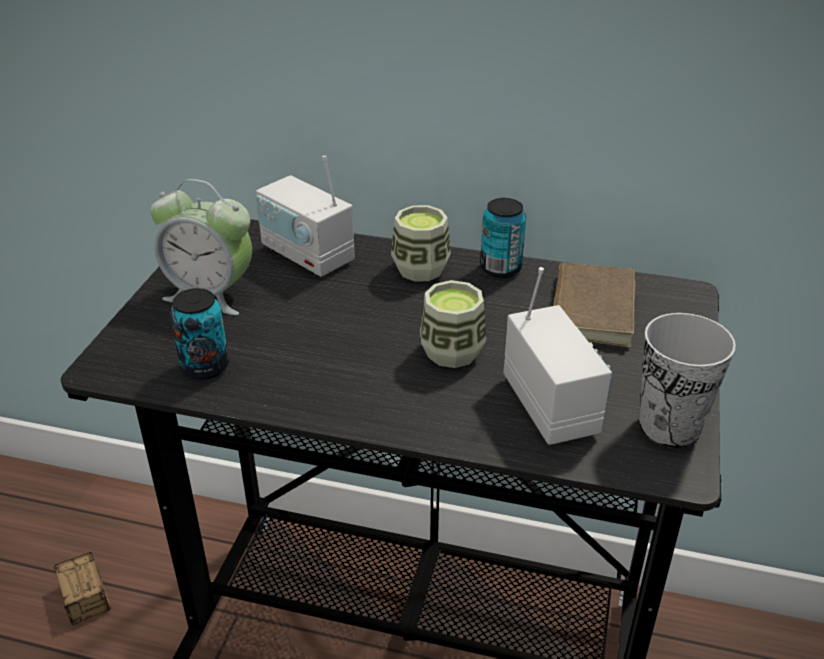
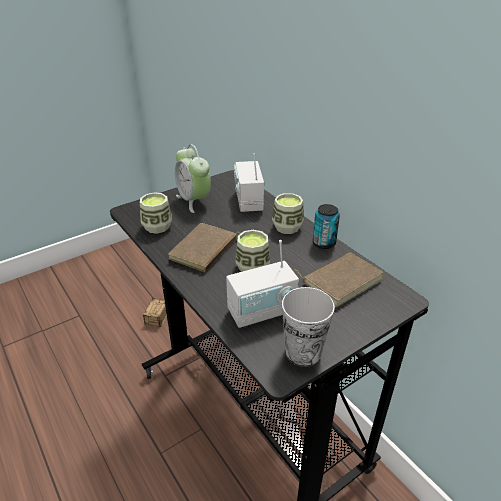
camera: 40 degrees right, 0 degrees up
can [170,288,229,380] -> cup [140,192,172,234]
radio [503,267,612,445] -> radio turned 45 degrees clockwise [226,240,299,328]
none -> brown book [168,223,241,272]

